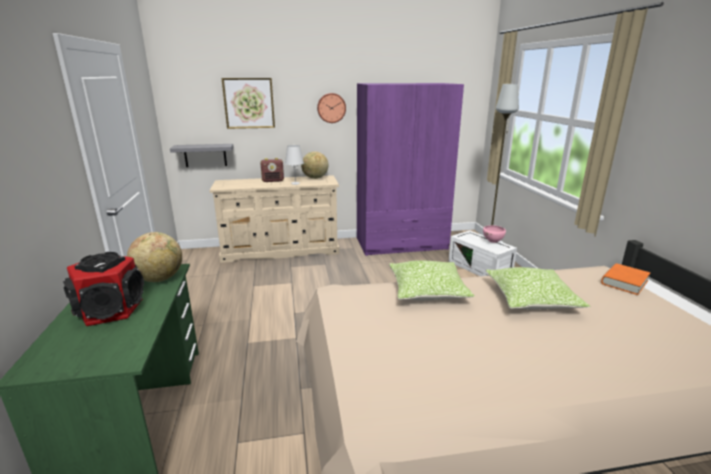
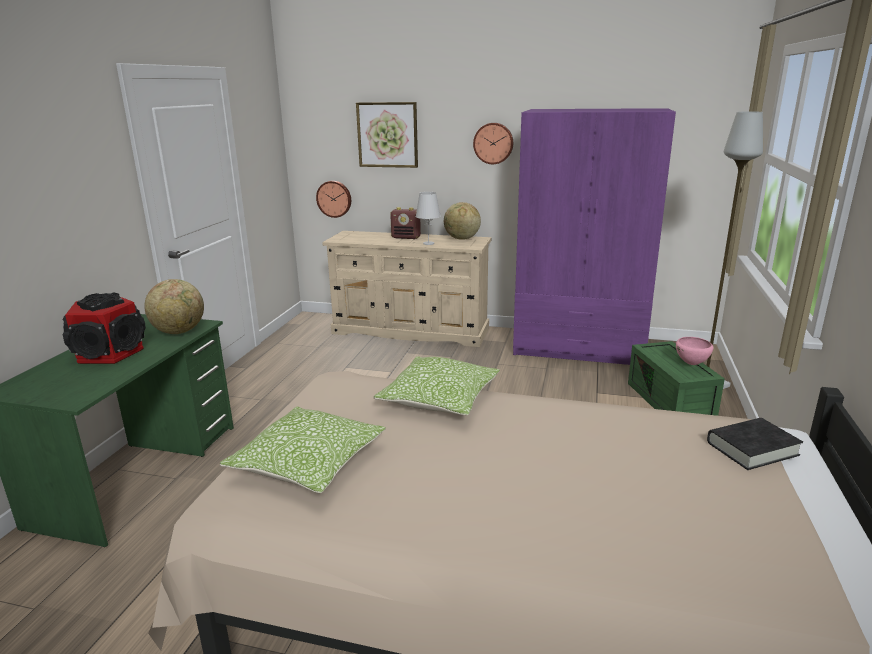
camera: 25 degrees right, 0 degrees up
grey shelf [170,144,233,167] -> wall clock [316,181,351,218]
white storage box [448,230,517,276] -> green storage box [628,341,725,416]
pillow [485,267,591,310] -> pillow moved to [220,406,386,493]
orange book [601,264,650,295] -> black book [707,418,803,470]

